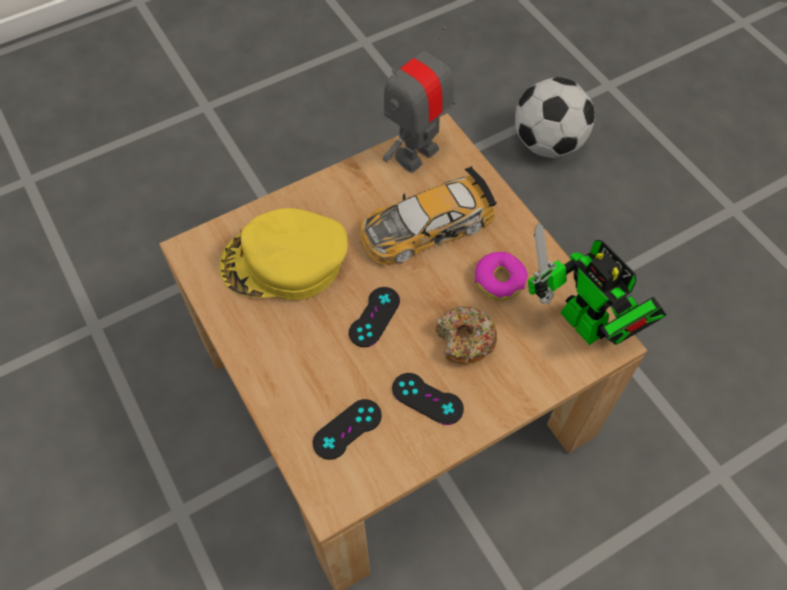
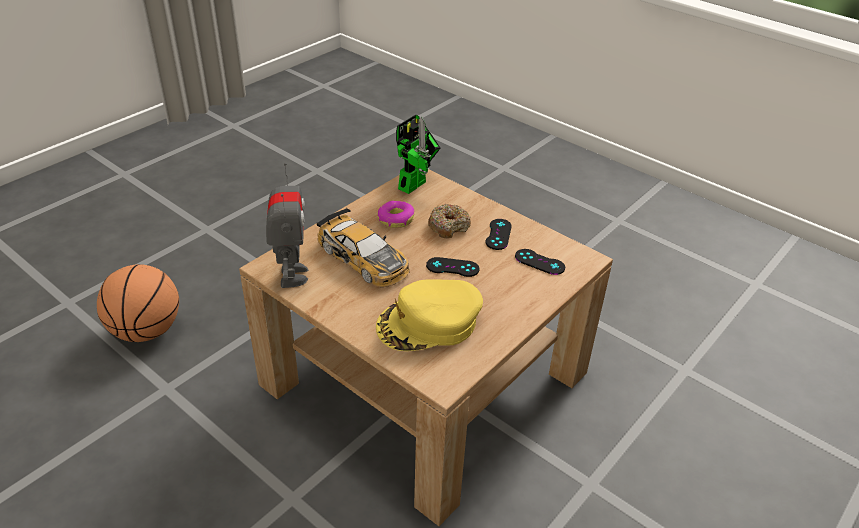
camera: 110 degrees left, 20 degrees down
yellow cap [219,208,348,300] -> yellow cap turned 90 degrees clockwise [376,279,483,351]
toy robot [383,27,455,173] -> toy robot turned 120 degrees counterclockwise [266,163,308,288]
football [515,77,595,158] -> basketball [97,264,179,342]

